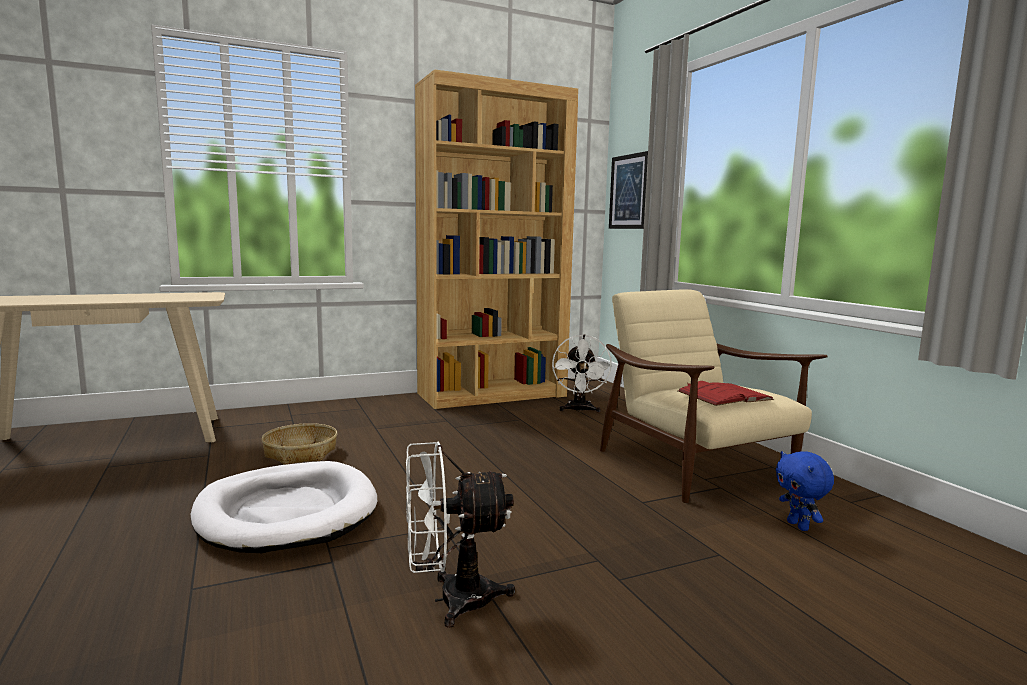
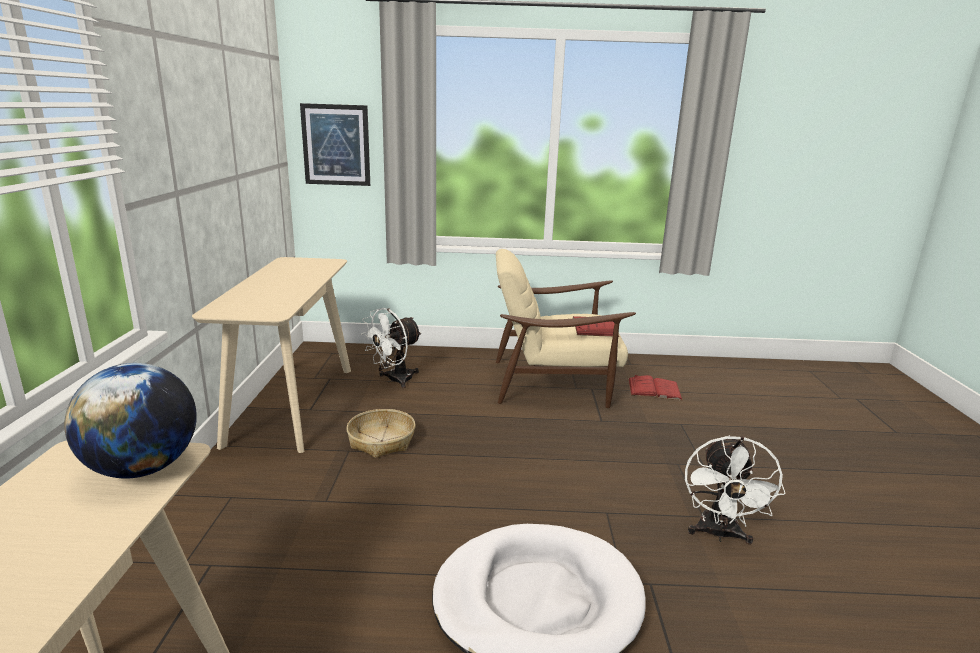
camera: 65 degrees left, 10 degrees up
basket [262,423,338,465] -> basket moved to [347,409,416,458]
brown bookcase [415,69,578,409] -> beige console table [192,257,351,453]
white fan [552,334,612,413] -> white fan turned 105 degrees clockwise [361,308,422,388]
blue plush toy [776,451,834,531] -> red book [628,375,683,400]
none -> globe [64,363,197,479]

